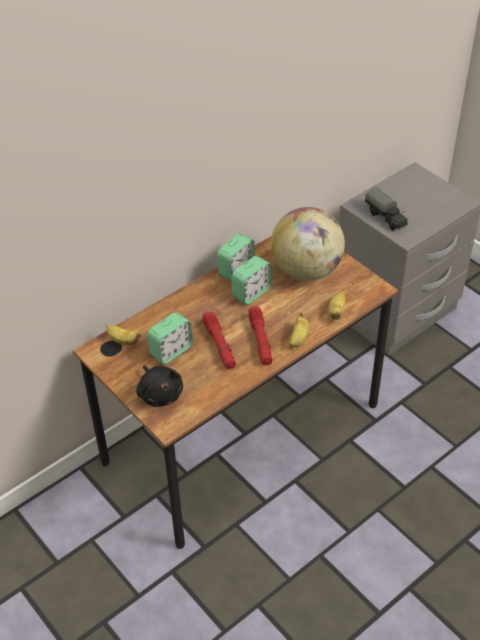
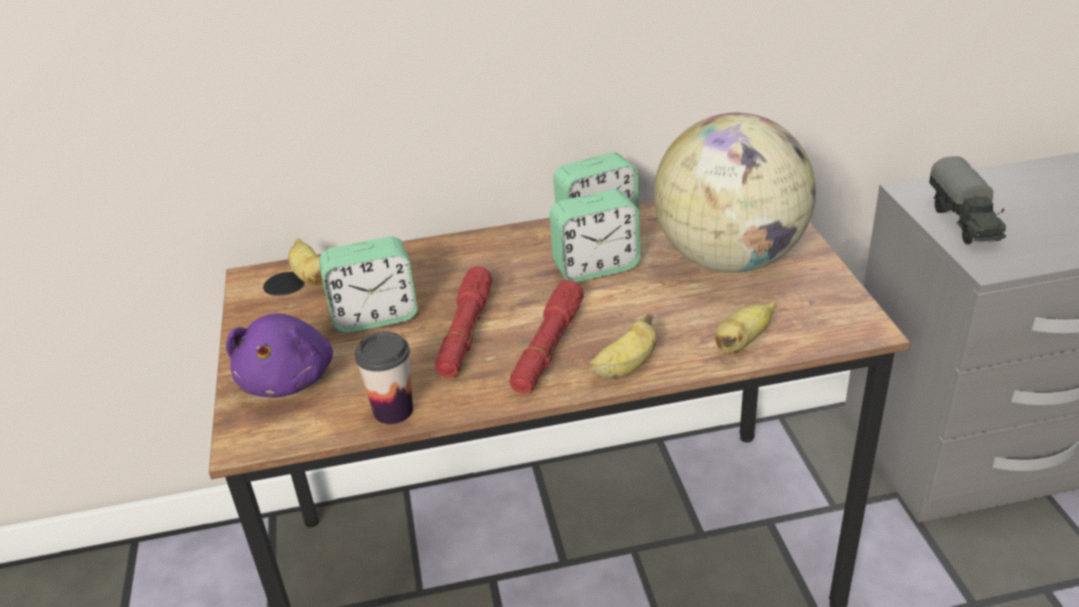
camera: 30 degrees right, 10 degrees down
black plush toy [136,365,183,407] -> purple plush toy [226,313,333,397]
none -> cup [354,331,413,424]

